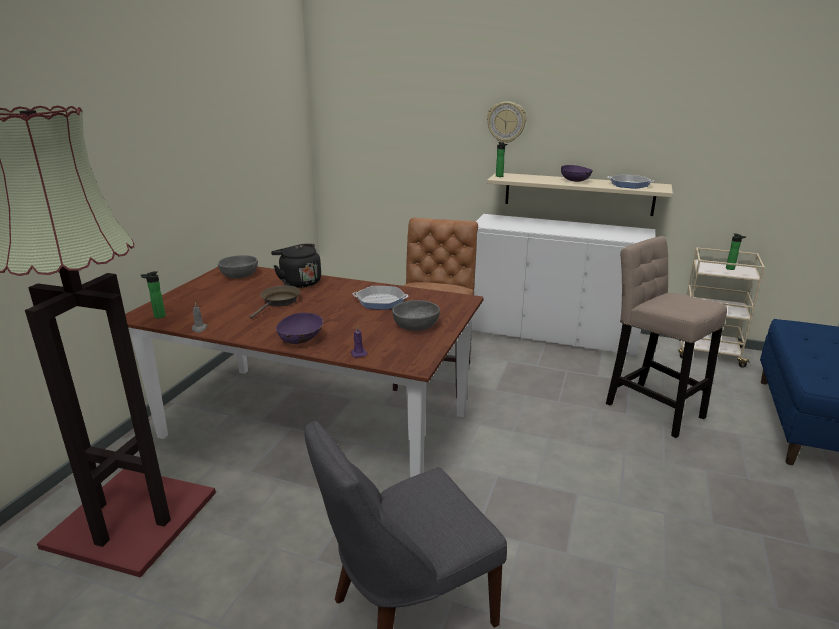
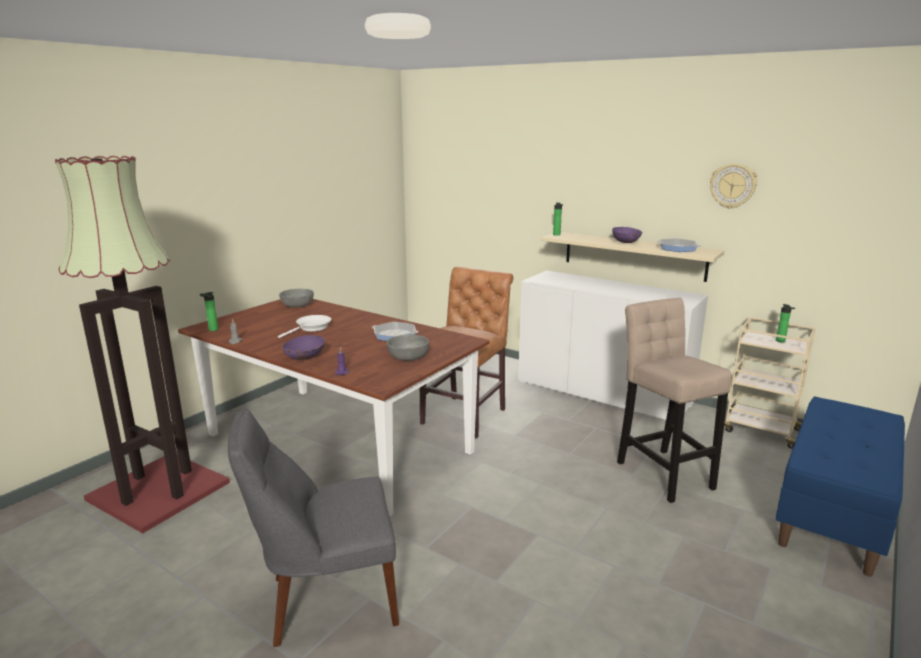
camera: 15 degrees right, 5 degrees down
brown frying pan [249,286,301,319] -> white frying pan [278,315,331,338]
black kettle [271,244,321,288] -> none
wall clock [487,101,526,143] -> wall clock moved to [710,163,757,209]

